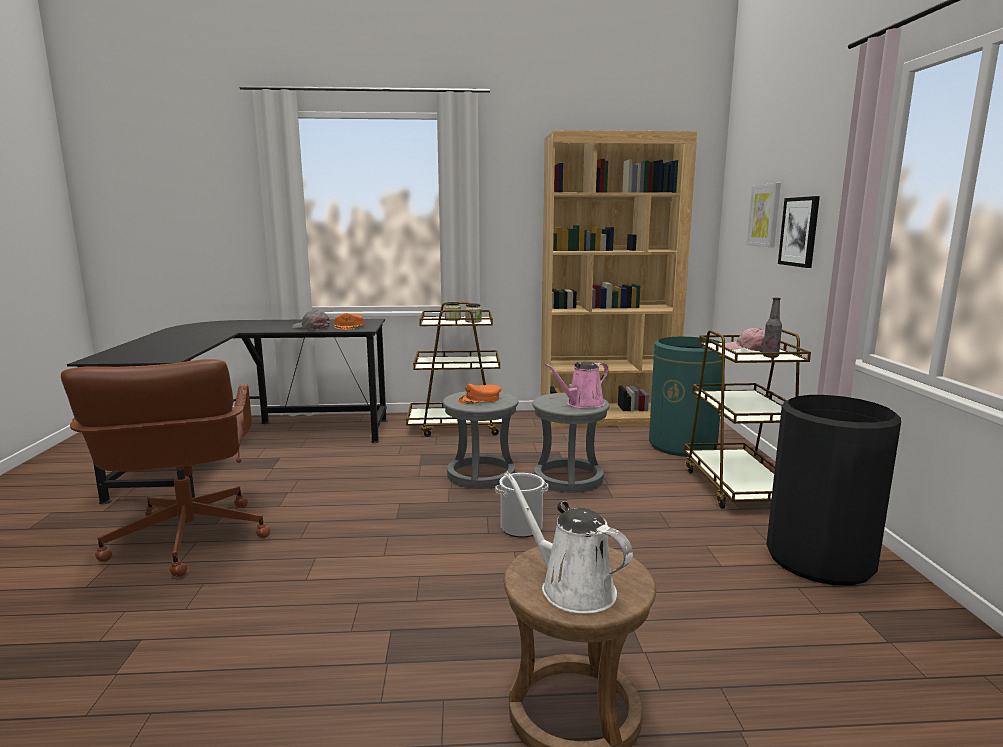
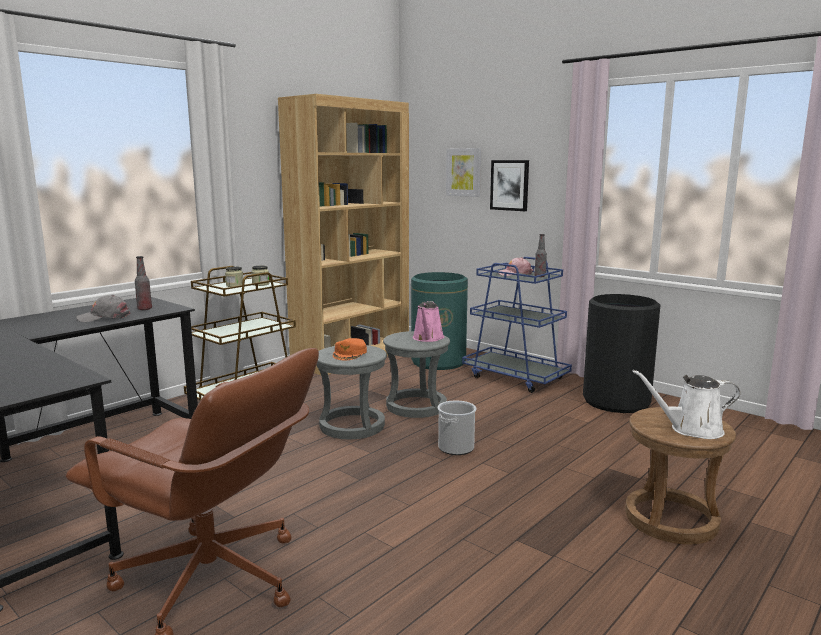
camera: 45 degrees left, 0 degrees up
orange cap [334,313,364,330] -> bottle [135,256,152,310]
brown cart [684,329,811,509] -> blue cart [462,257,572,393]

